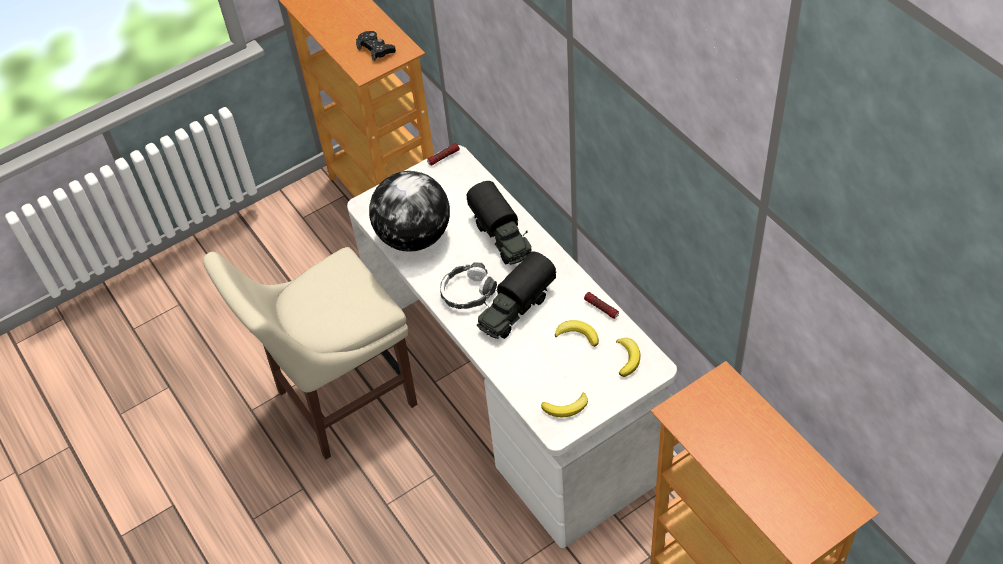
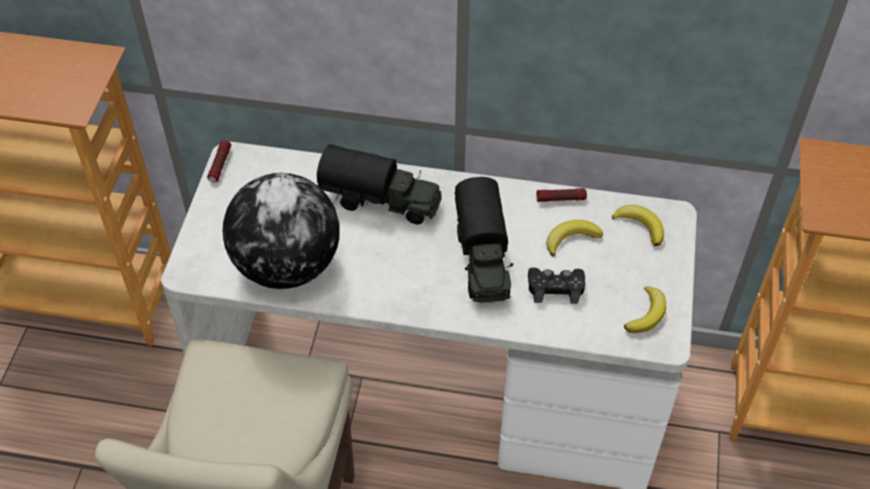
camera: 50 degrees left, 0 degrees up
black game controller [356,31,396,61] -> black game controller moved to [528,267,585,304]
headphones [440,262,497,309] -> none

